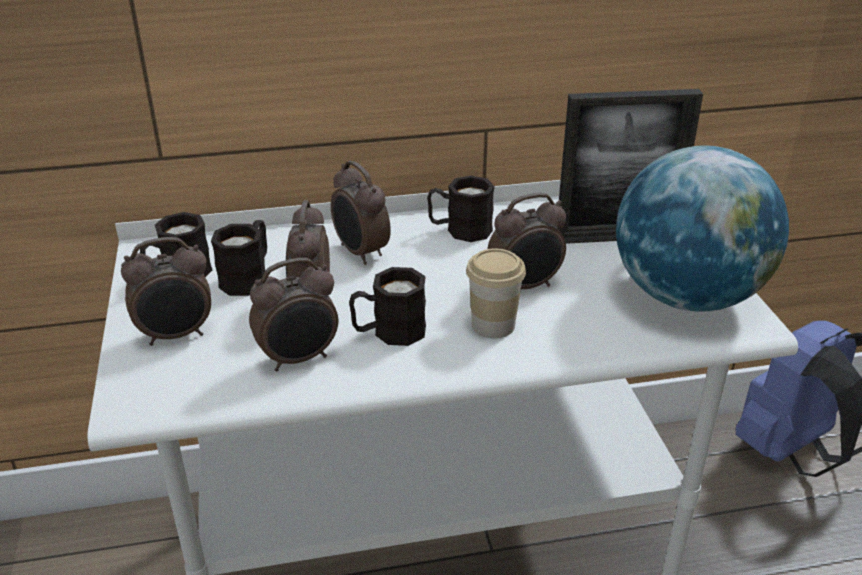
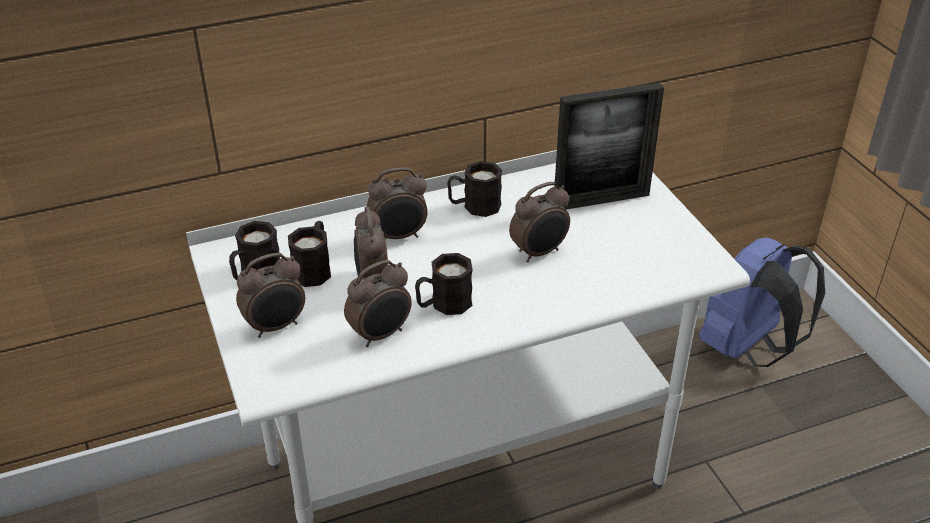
camera: 10 degrees left, 5 degrees up
alarm clock [331,161,391,265] -> alarm clock turned 60 degrees counterclockwise [367,167,427,239]
cup [466,248,526,338] -> none
globe [616,145,789,312] -> none

